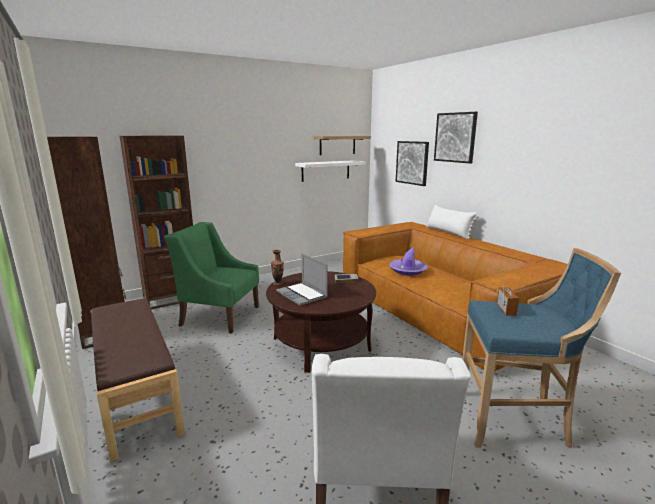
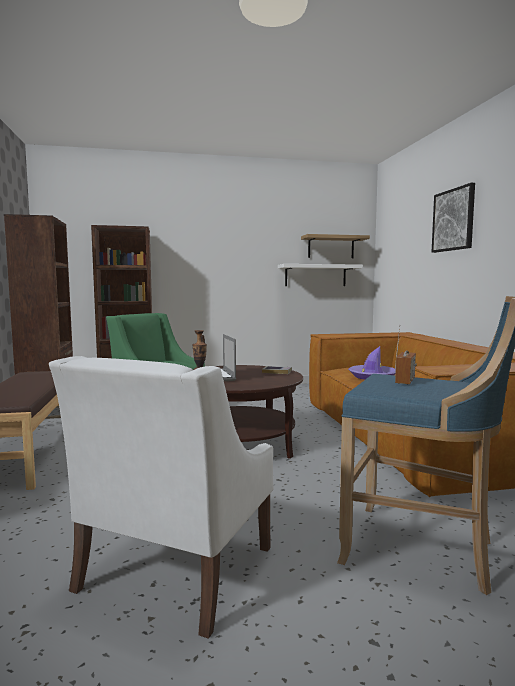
camera: 20 degrees right, 10 degrees down
picture [396,141,429,186] -> none
white pillow [426,205,479,239] -> none

